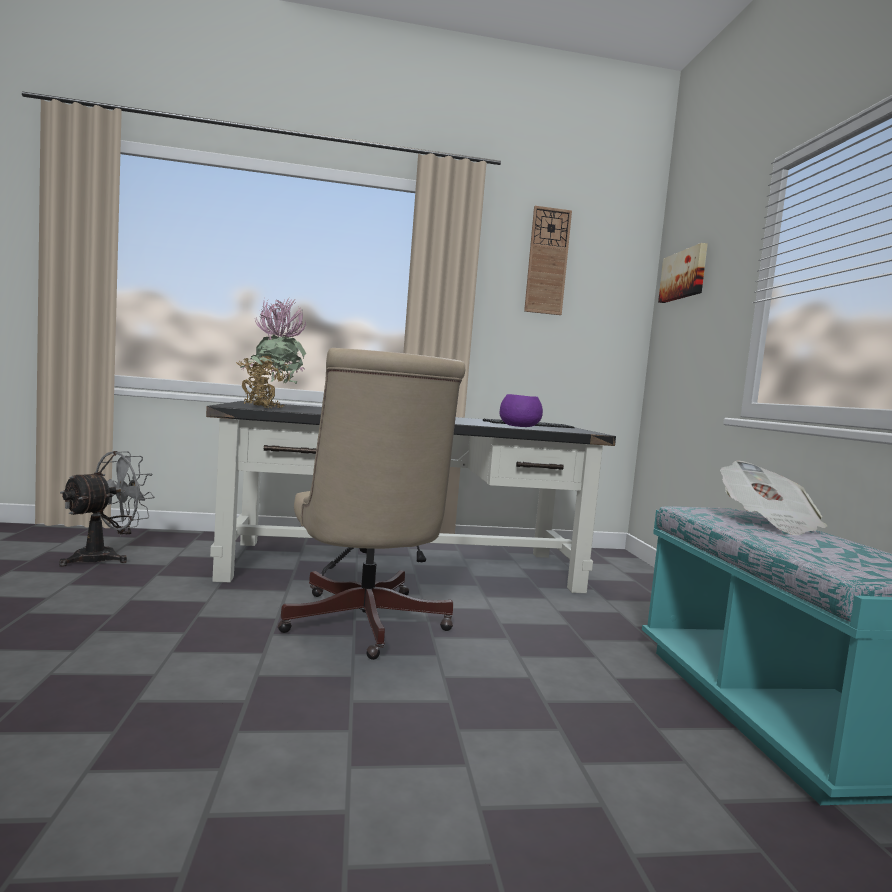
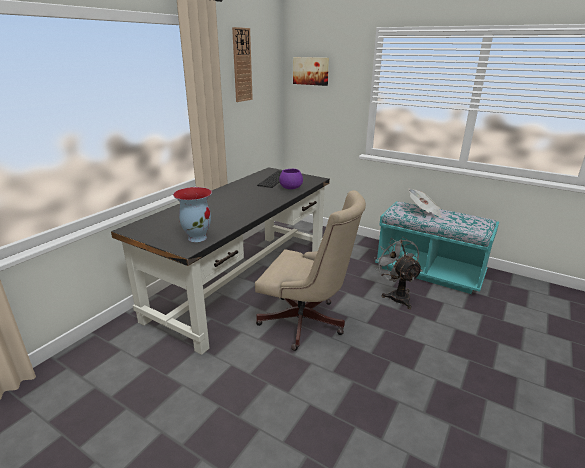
camera: 50 degrees left, 20 degrees up
grey fan [59,451,155,567] -> grey fan moved to [374,237,423,309]
potted plant [236,298,306,409] -> vase [173,187,212,242]

